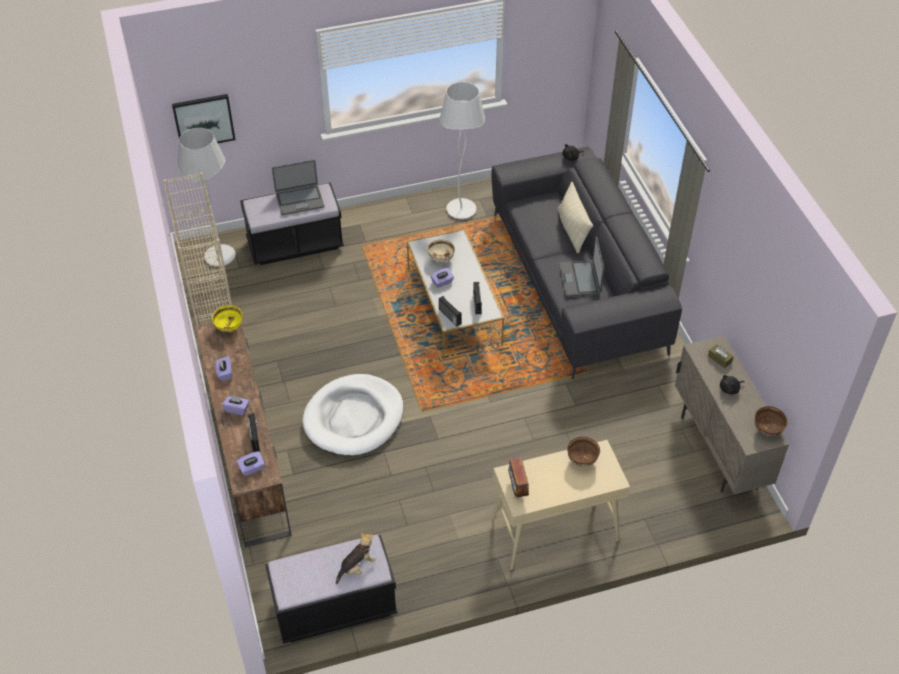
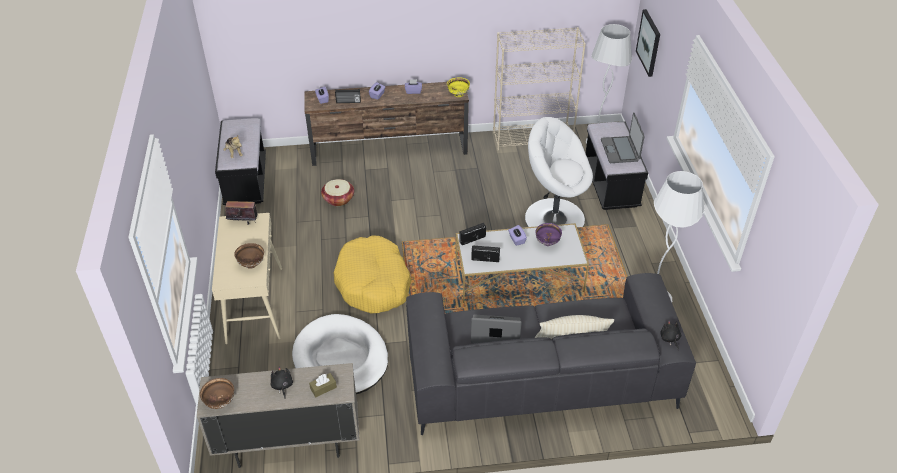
camera: 100 degrees right, 5 degrees down
white dog bed [302,374,404,456] -> white dog bed moved to [292,314,388,394]
beige bowl [427,239,455,263] -> purple bowl [536,223,562,246]
none -> basket [321,179,354,206]
none -> yellow dog bed [334,235,411,314]
none -> white armchair [525,117,593,227]

